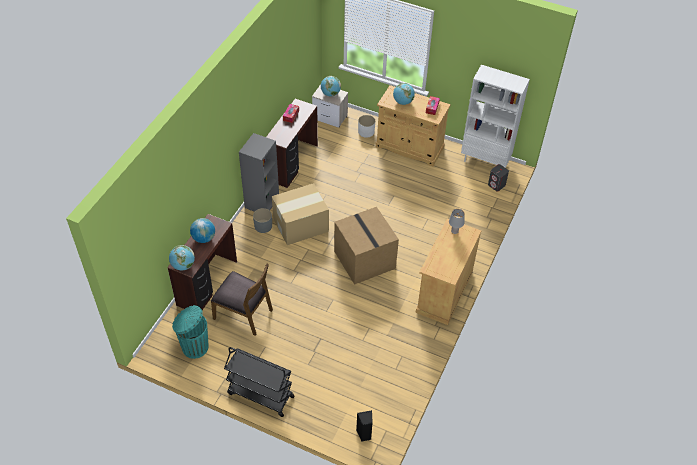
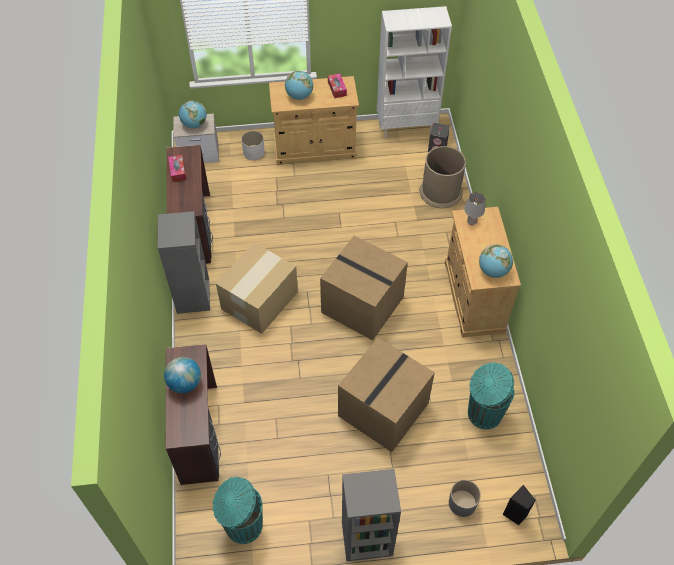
camera: 30 degrees left, 5 degrees up
globe [169,245,195,271] -> globe moved to [479,244,513,278]
brown chair [211,264,273,336] -> none
black cart [224,347,295,417] -> grey bookcase [342,469,401,562]
grey planter [253,208,272,233] -> grey planter moved to [449,480,481,517]
none -> cardboard box [338,337,435,452]
none -> brown trash can [419,146,466,208]
none -> turquoise trash can [468,362,514,430]

